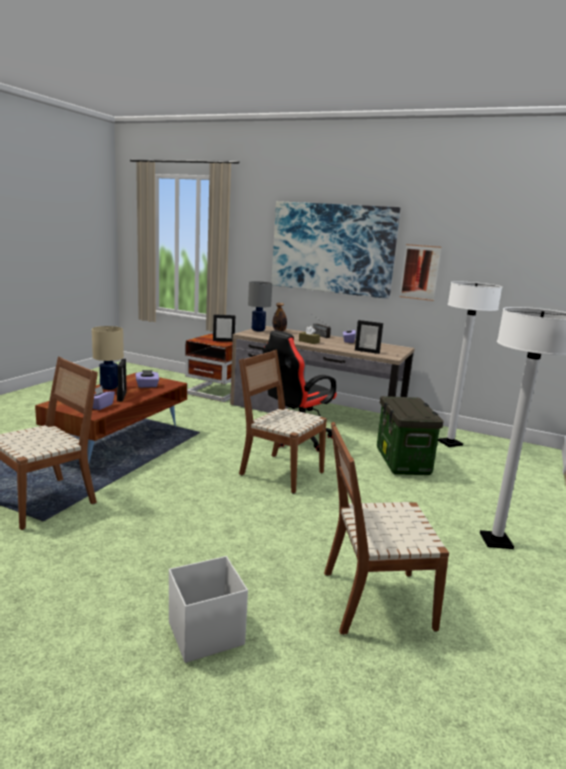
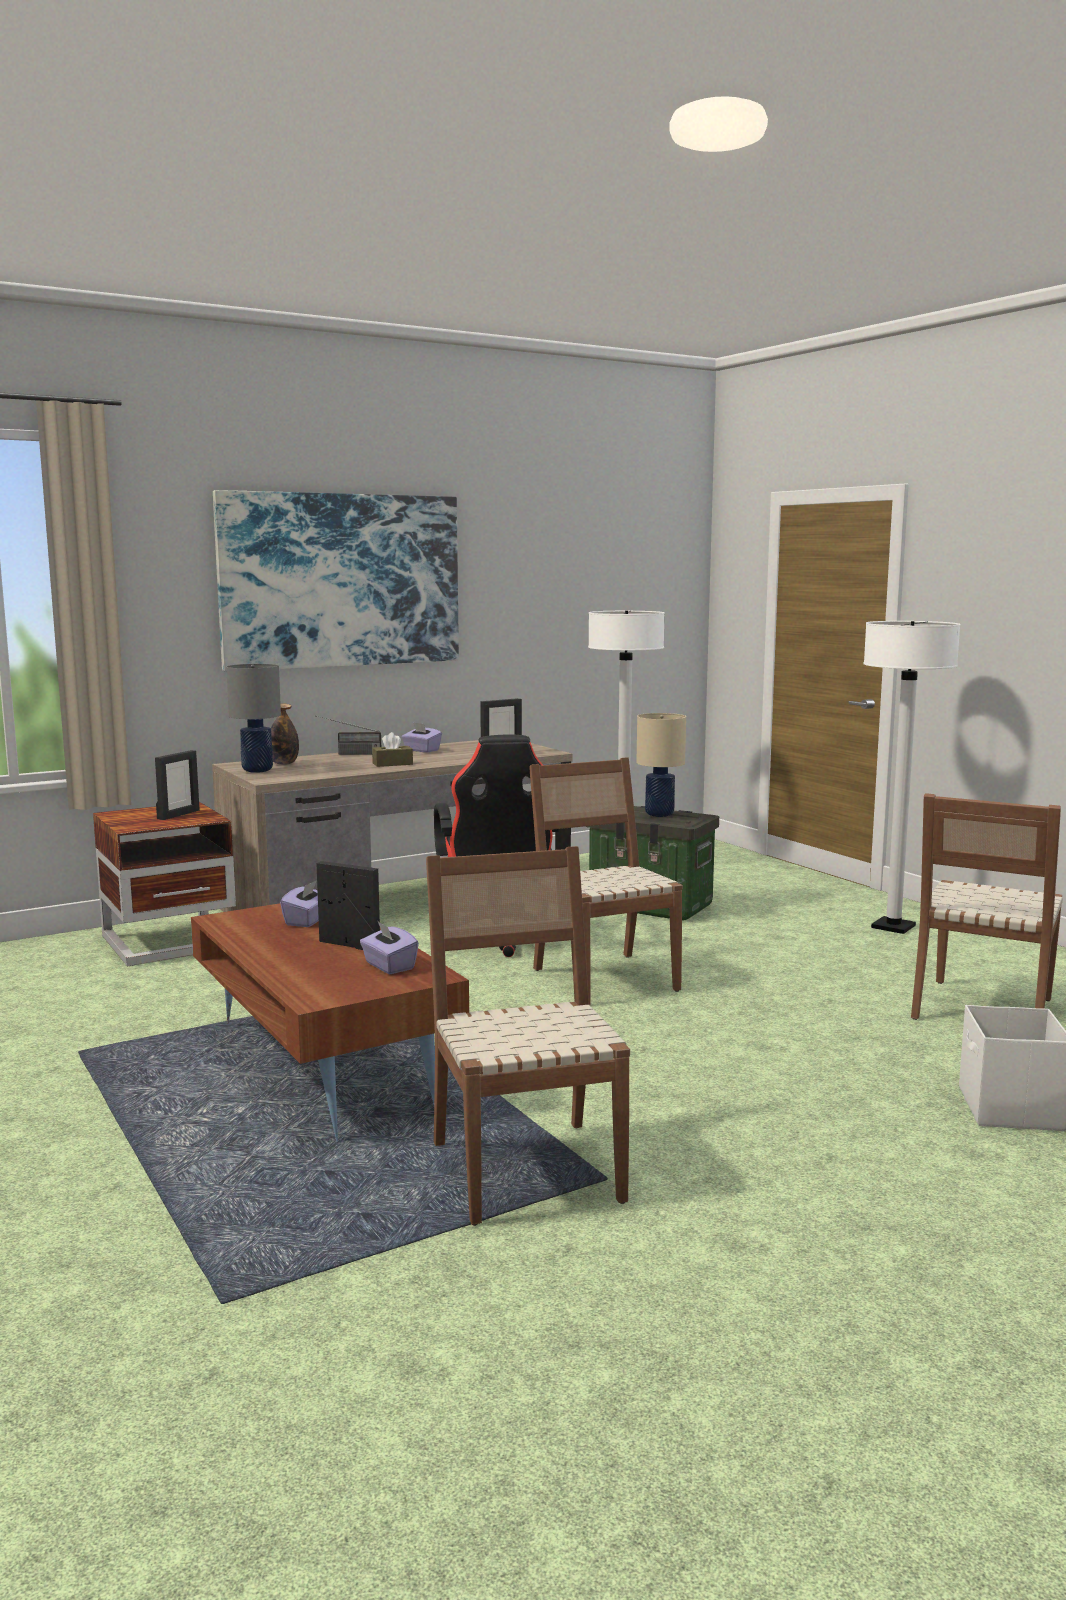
camera: 55 degrees left, 5 degrees down
beige table lamp [92,326,124,390] -> beige table lamp moved to [636,713,686,817]
chair [239,349,327,494] -> chair turned 90 degrees clockwise [529,757,683,1005]
picture [400,244,441,301] -> none

